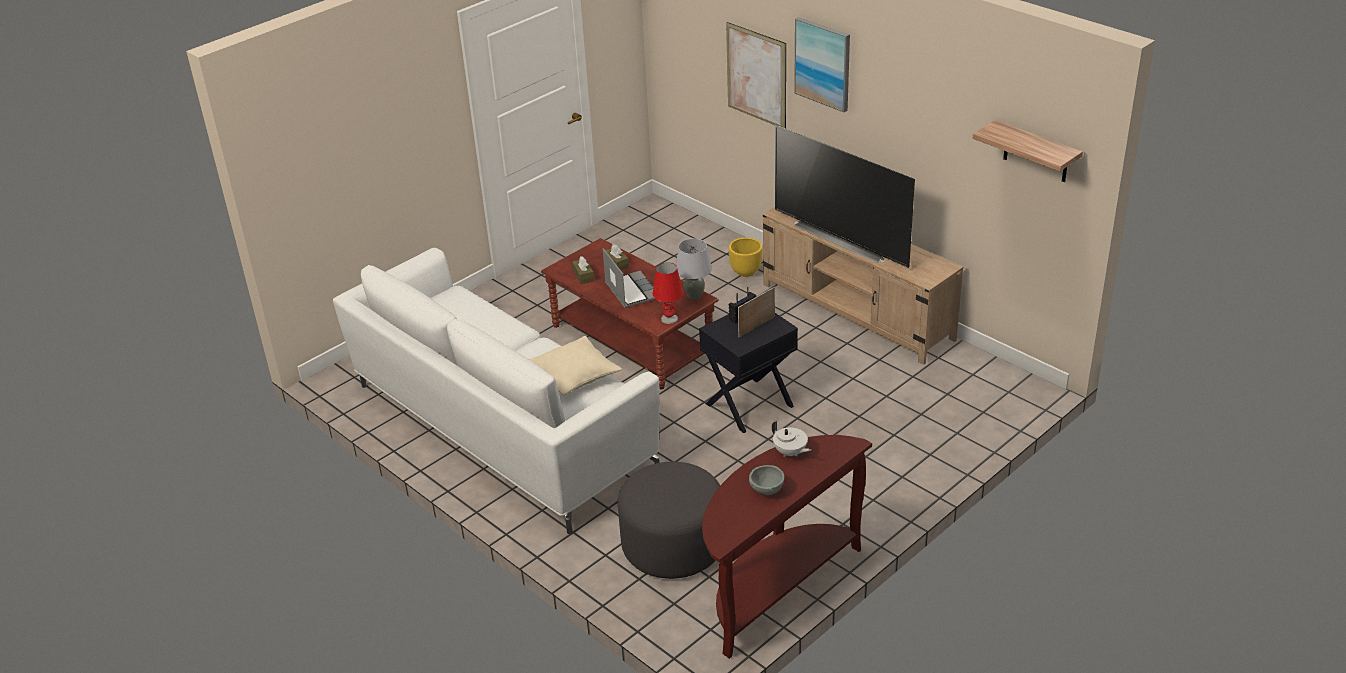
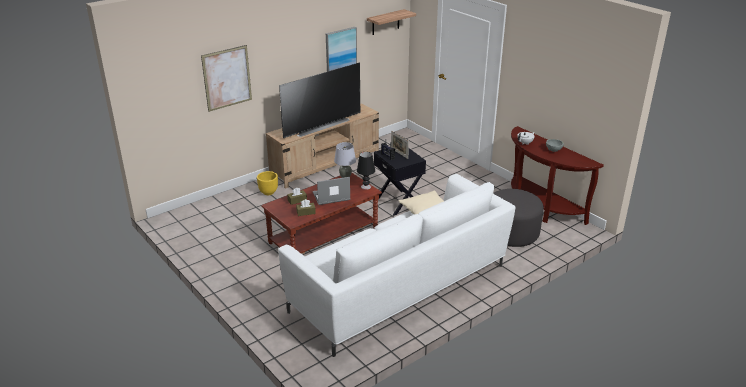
camera: 85 degrees left, 5 degrees down
red table lamp [653,262,683,324] -> black table lamp [357,152,375,190]
picture [794,17,850,112] -> picture moved to [326,27,357,72]

